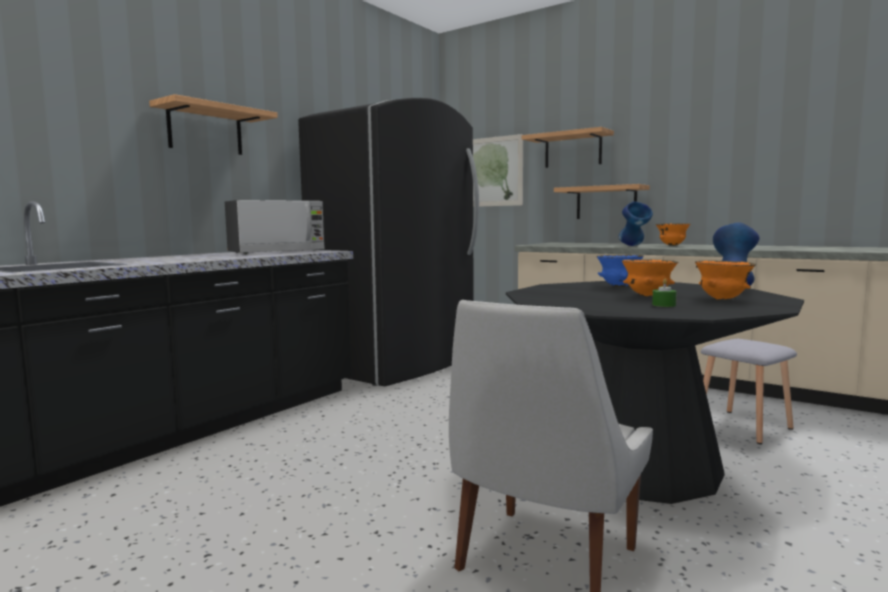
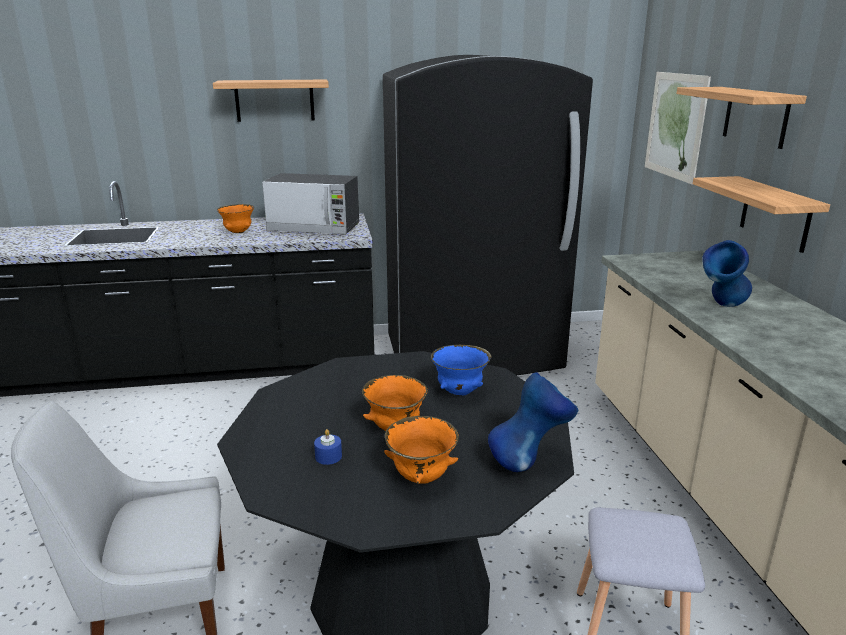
camera: 45 degrees right, 15 degrees up
green candle [652,279,677,307] -> blue candle [314,429,342,465]
orange bowl [655,223,690,246] -> orange bowl moved to [217,204,254,233]

